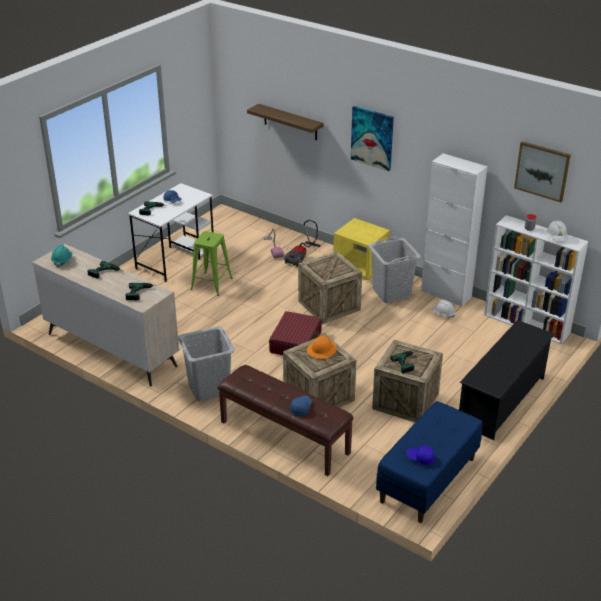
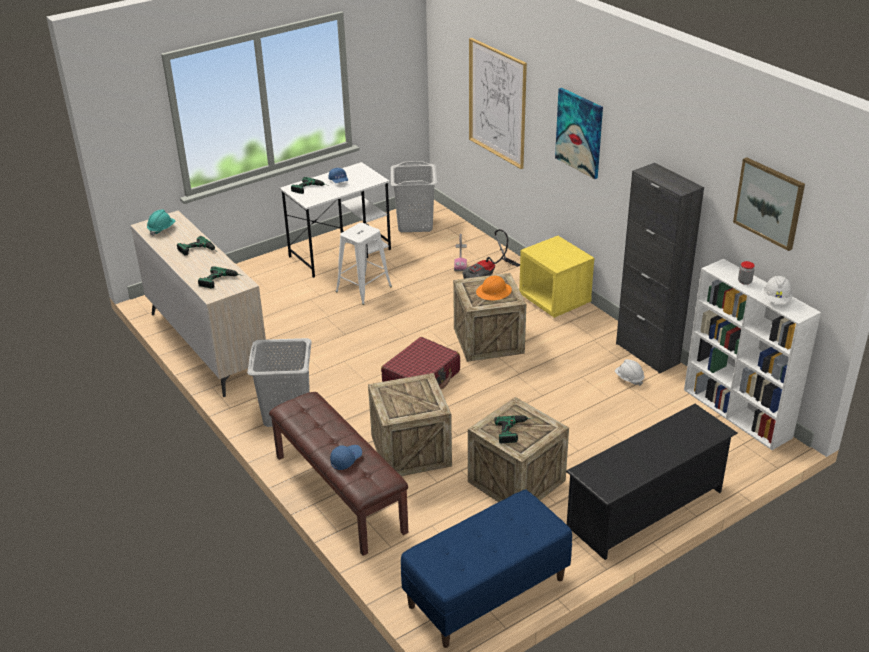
camera: 20 degrees right, 0 degrees up
green stool [190,231,233,296] -> white stool [336,223,392,305]
shelf [247,104,324,140] -> picture [469,38,527,169]
orange hard hat [307,336,337,359] -> orange hard hat moved to [476,275,512,300]
grey laundry basket [368,237,421,303] -> grey laundry basket moved to [391,161,437,232]
blue cap [407,445,435,465] -> none
white cabinet [421,153,488,307] -> black cabinet [616,163,704,374]

